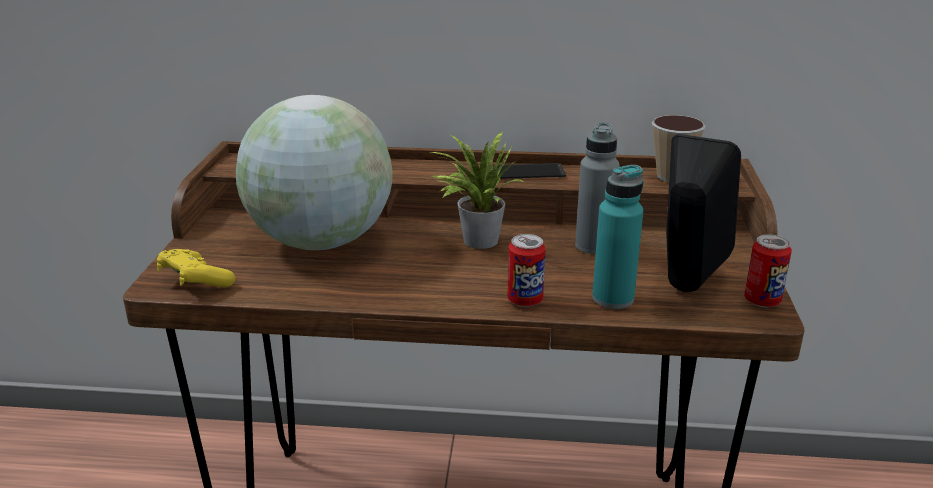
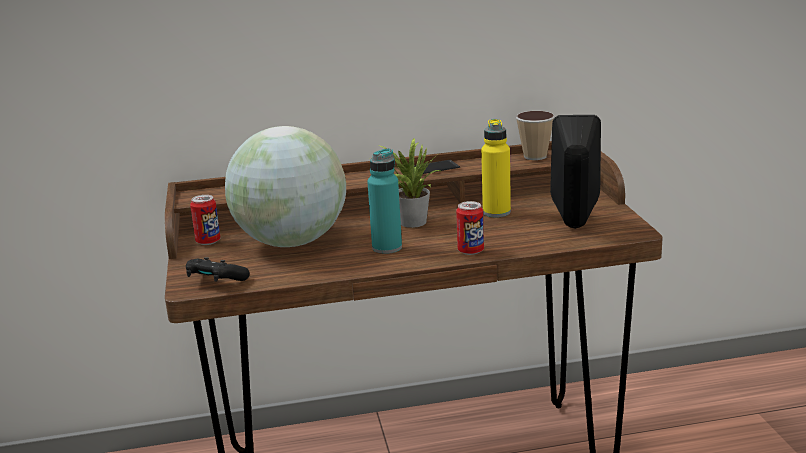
camera: 15 degrees left, 5 degrees down
yellow game controller [157,249,235,288] -> black game controller [186,257,250,282]
grey bottle [575,122,620,254] -> yellow bottle [481,119,511,218]
turquoise bottle [592,165,644,309] -> turquoise bottle moved to [367,148,402,254]
can [744,234,792,308] -> can moved to [190,195,220,245]

